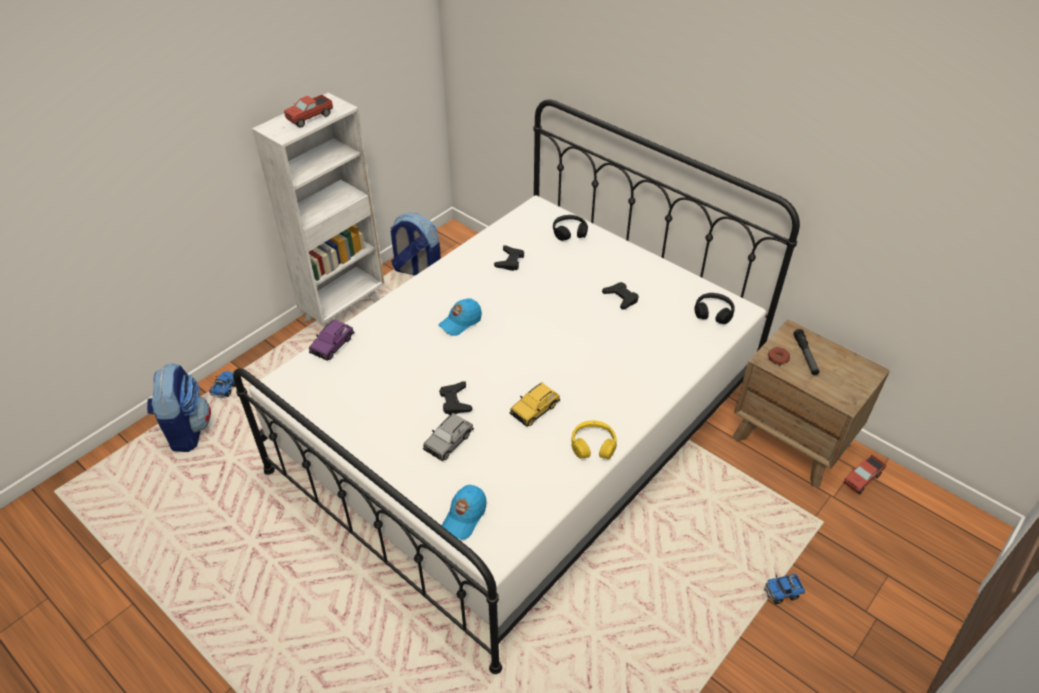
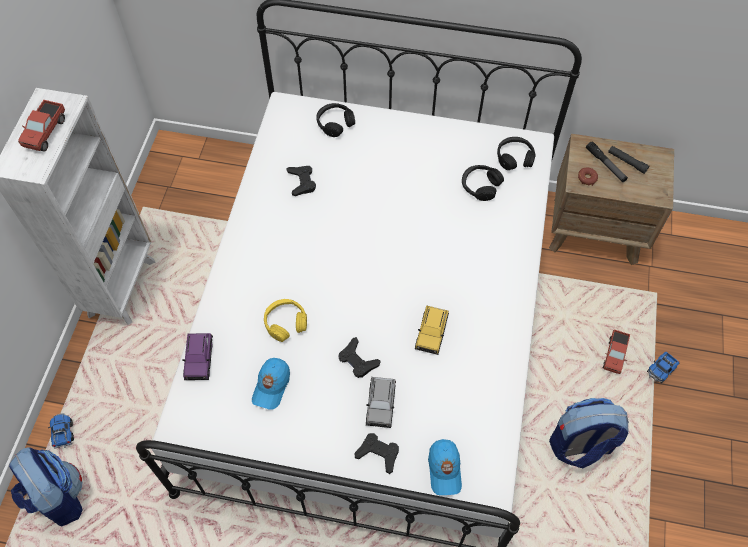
camera: 30 degrees left, 15 degrees up
backpack [390,213,441,276] -> backpack moved to [549,398,629,468]
blue cap [438,298,482,336] -> blue cap moved to [252,358,290,410]
yellow headphones [572,421,617,459] -> yellow headphones moved to [264,299,307,342]
black game controller [602,282,639,309] -> black game controller moved to [354,433,399,474]
toy truck [844,454,886,494] -> toy truck moved to [603,329,630,374]
none -> black headphones [462,165,504,201]
none -> black flashlight [608,146,649,174]

